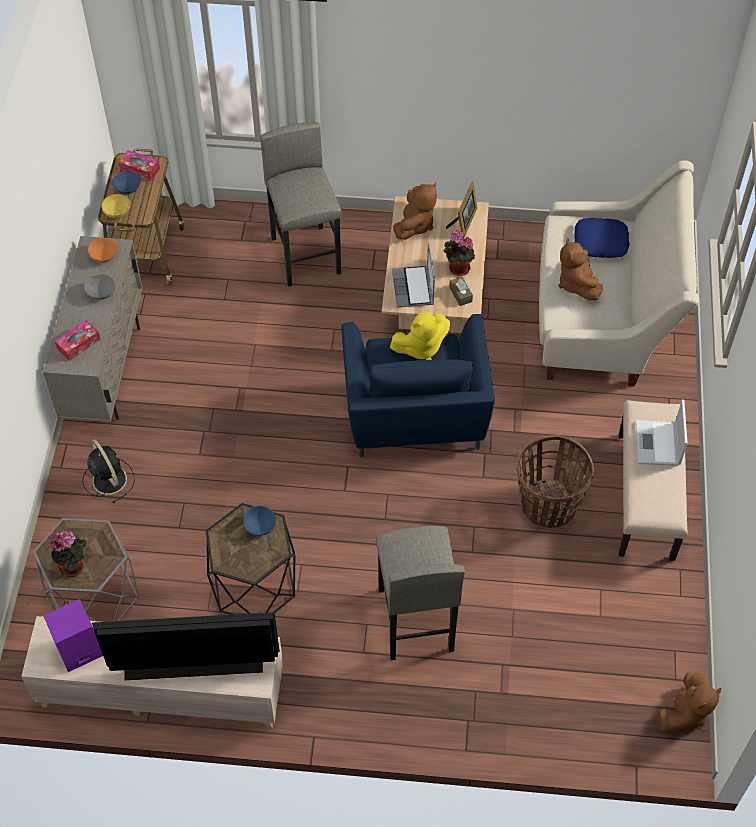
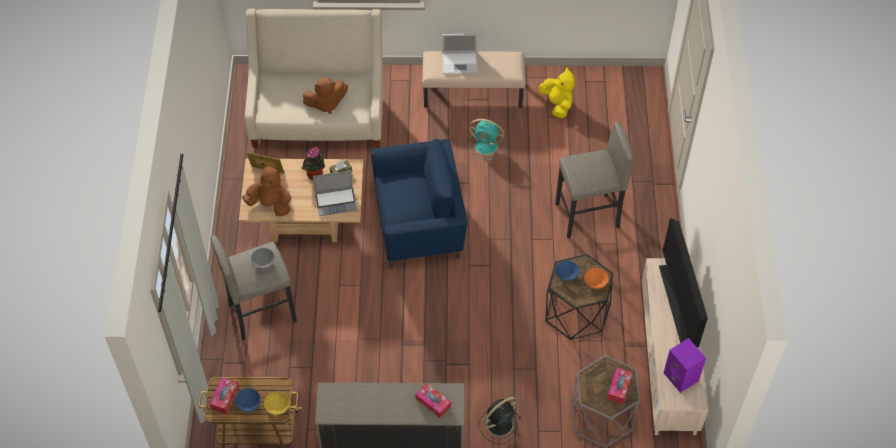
camera: 95 degrees left, 0 degrees up
potted plant [51,531,87,577] -> tissue box [607,368,633,404]
grey bowl [84,274,115,300] -> grey bowl moved to [251,248,275,269]
orange bowl [88,238,118,263] -> orange bowl moved to [584,268,609,289]
yellow plush toy [390,312,450,360] -> yellow plush toy moved to [539,67,575,118]
basket [517,435,594,528] -> turquoise fan [469,119,505,160]
blue pillow [574,218,630,258] -> none
brown plush toy [658,671,721,732] -> none

